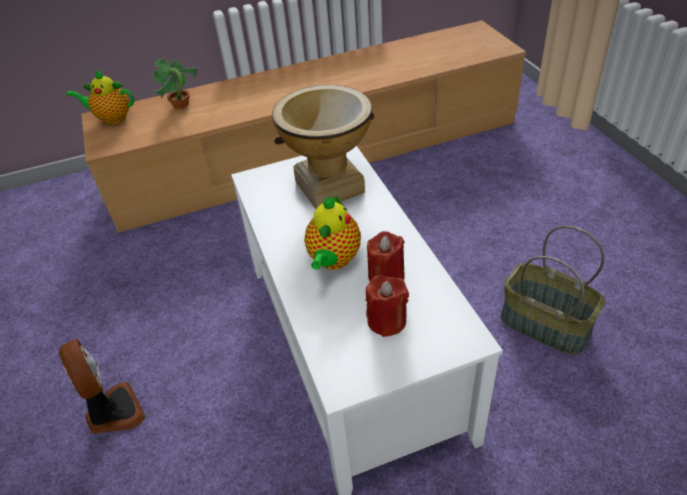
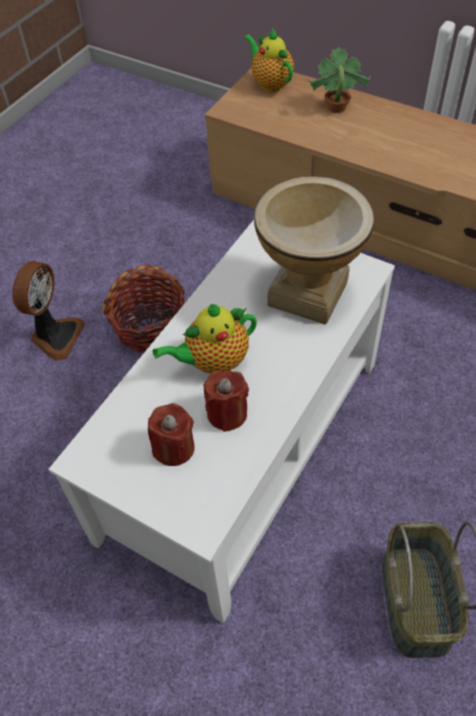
camera: 50 degrees right, 10 degrees up
none -> basket [102,265,185,352]

